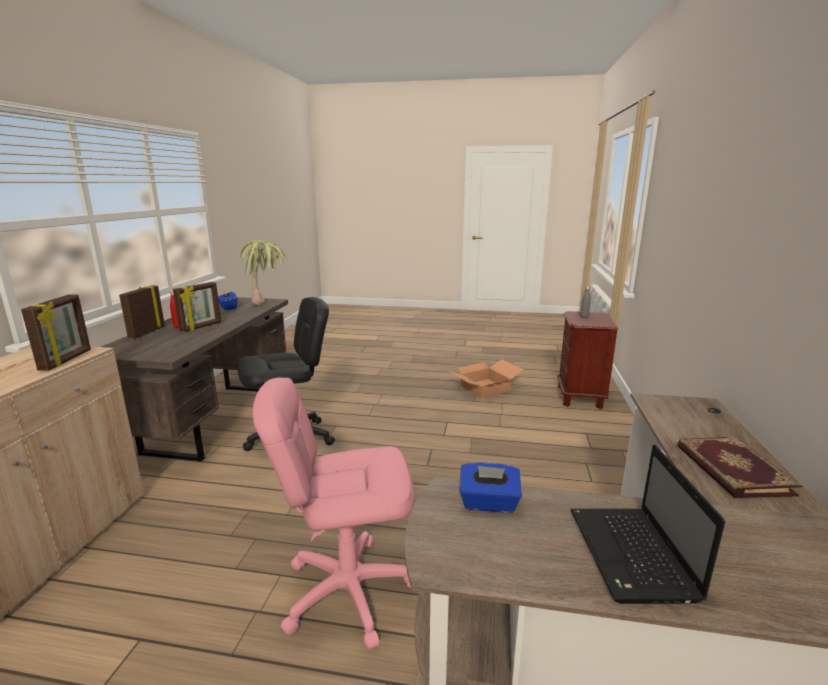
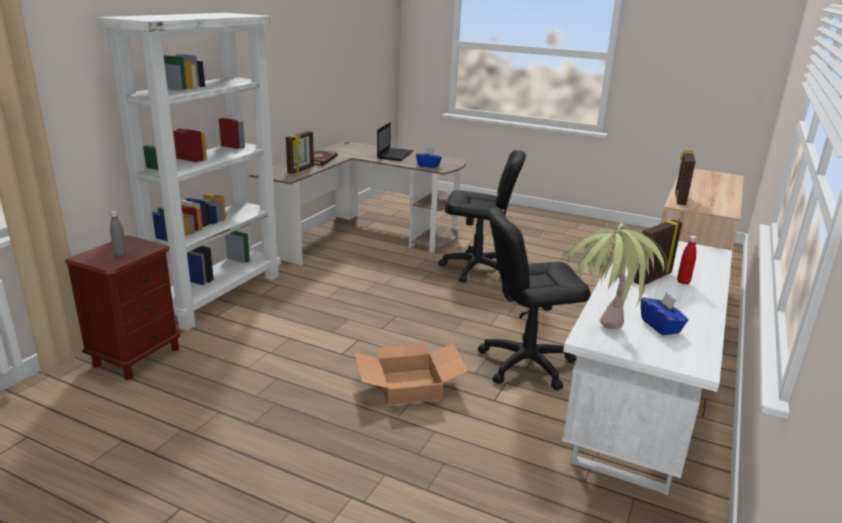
camera: 165 degrees left, 5 degrees up
brown desk [101,297,288,462] -> white desk [562,241,732,495]
picture frame [119,285,165,339] -> picture frame moved to [286,131,314,174]
pink office chair [253,378,414,650] -> black office chair [439,150,526,283]
cardboard box [449,359,523,398] -> cardboard box moved to [354,343,468,405]
none -> white bookcase [97,13,281,331]

